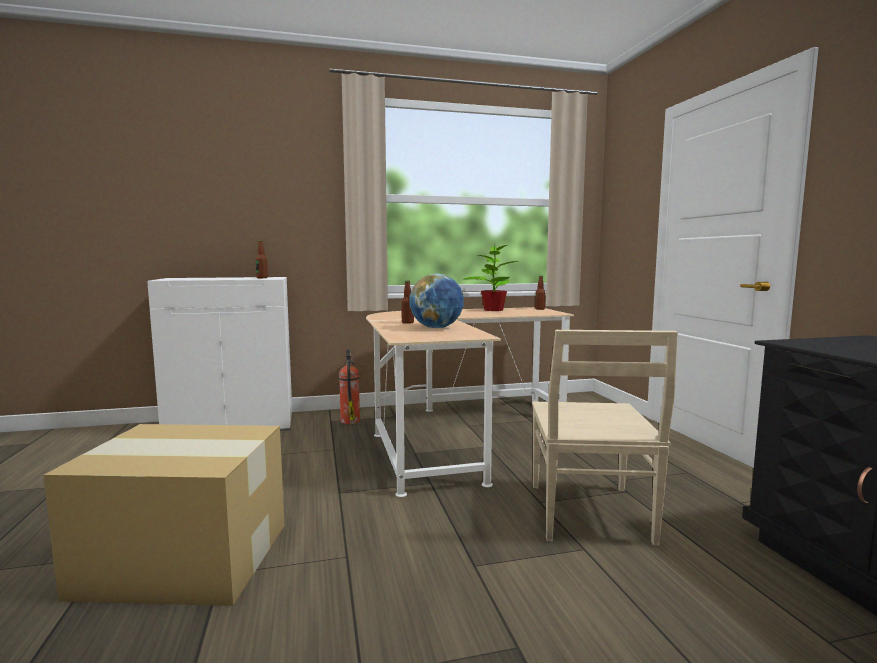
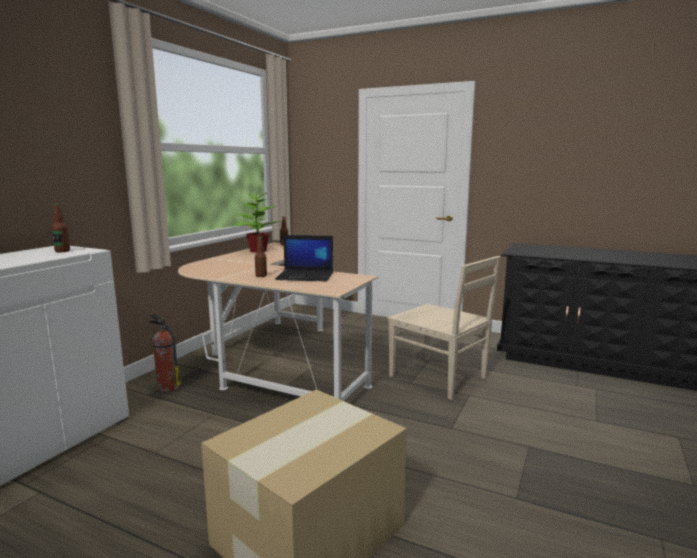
camera: 50 degrees left, 5 degrees up
globe [409,273,464,328] -> laptop [275,235,333,281]

